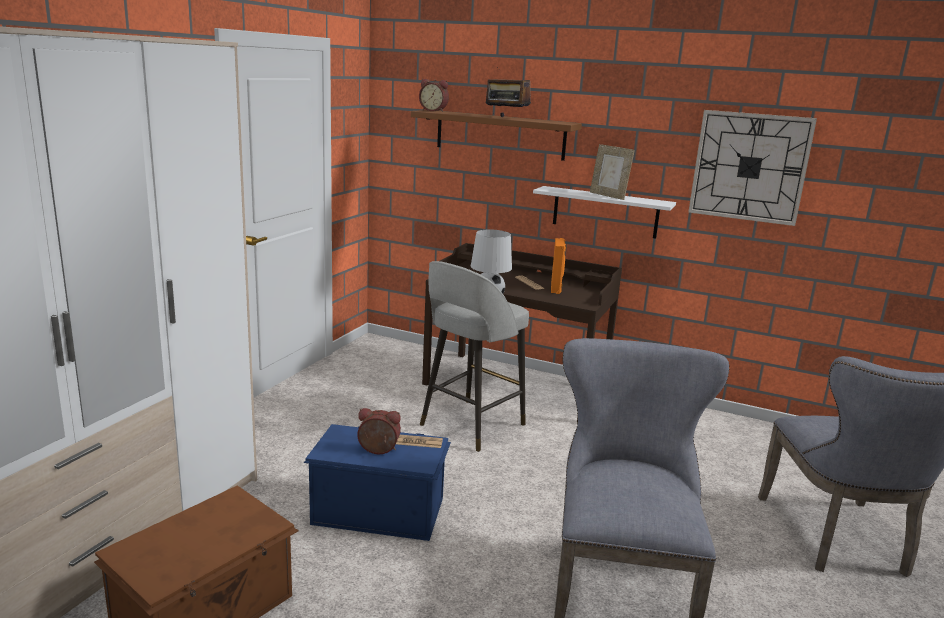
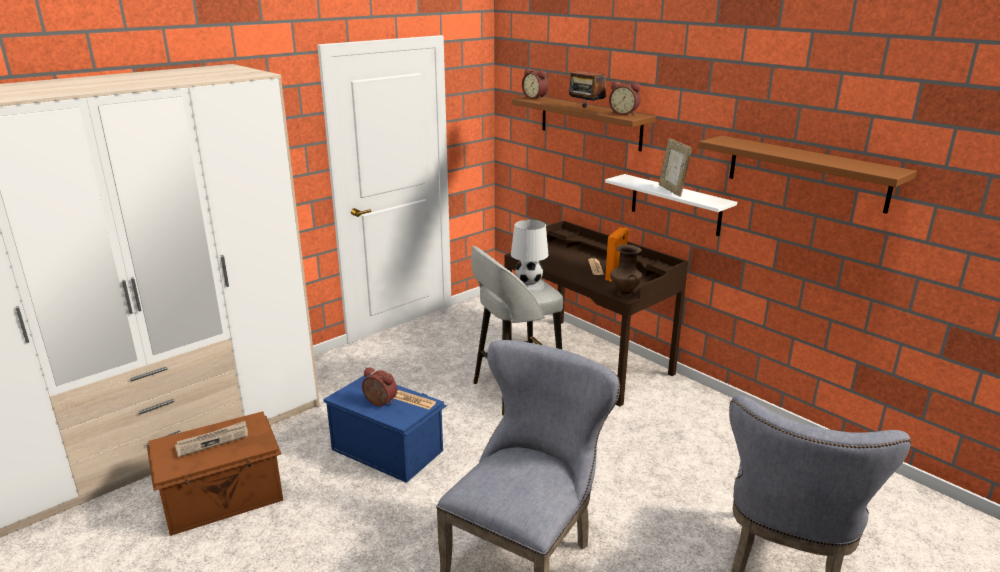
camera: 25 degrees right, 5 degrees up
wall clock [688,110,817,226] -> brown shelf [698,136,917,214]
none -> newspaper [175,421,248,457]
none -> alarm clock [609,81,641,115]
none -> brown vase [610,244,642,297]

